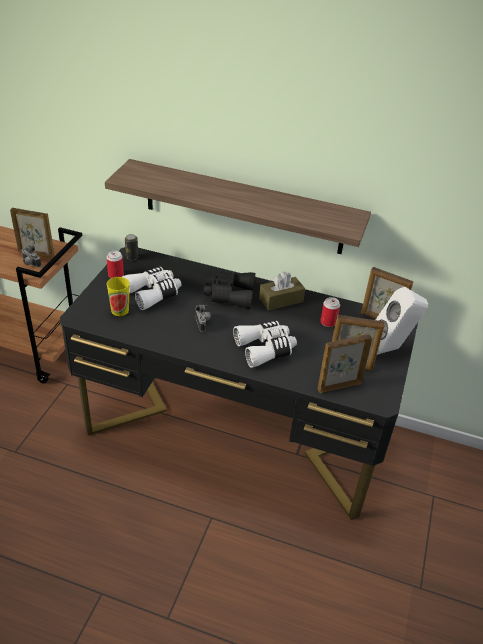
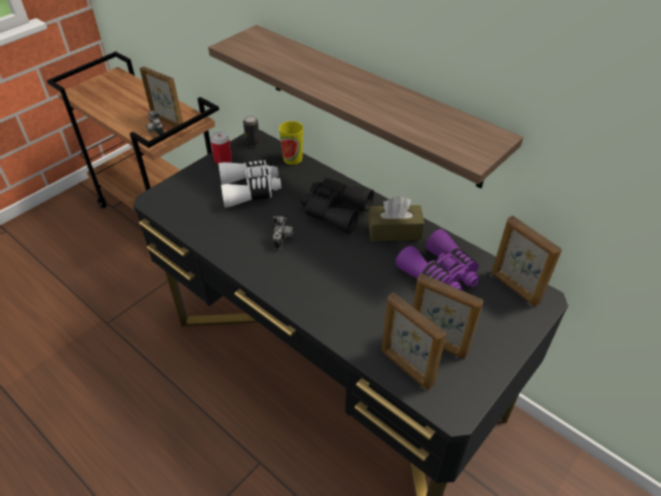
camera: 25 degrees right, 5 degrees up
cup [107,277,129,316] -> cup moved to [279,121,303,165]
white binoculars [233,321,297,368] -> none
picture frame [318,334,372,393] -> picture frame turned 135 degrees counterclockwise [381,292,446,390]
can [320,297,340,327] -> purple binoculars [395,229,480,291]
white speaker [376,287,428,355] -> none

